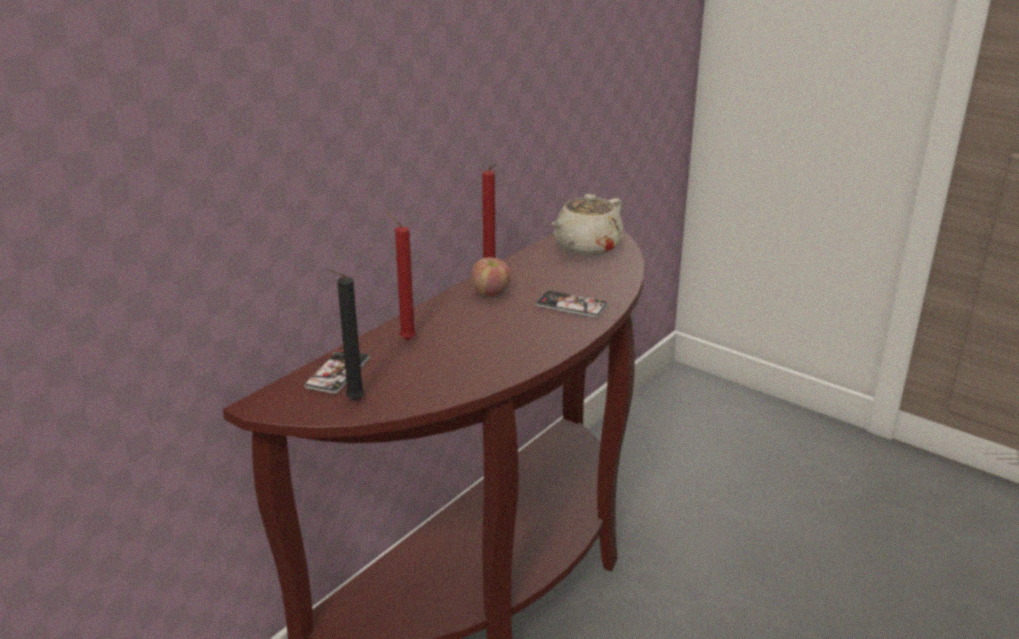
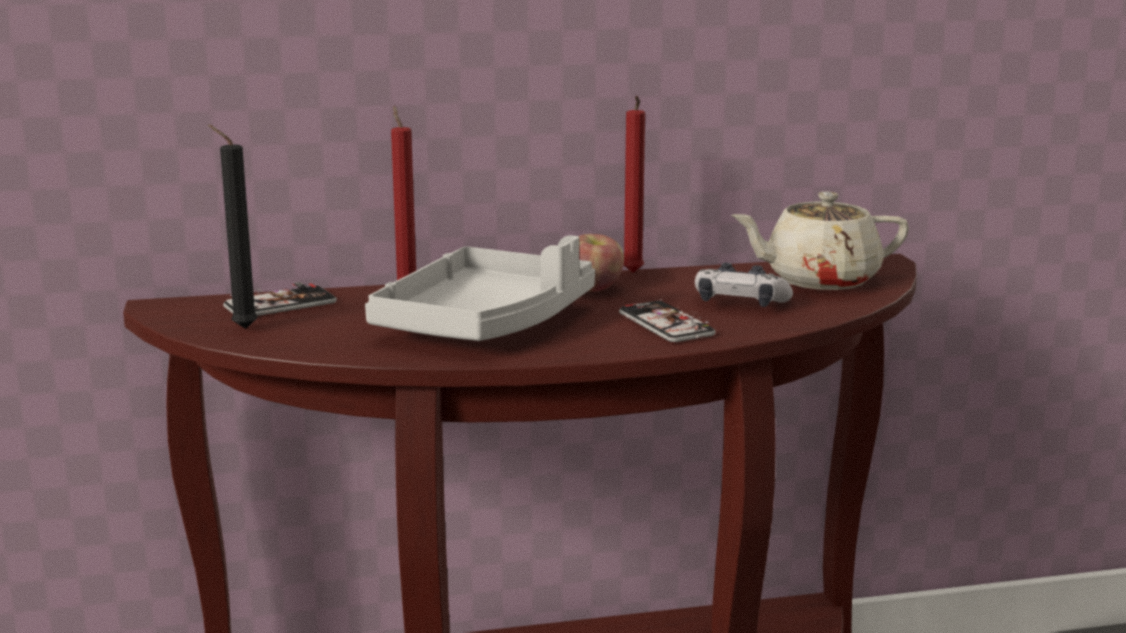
camera: 40 degrees right, 10 degrees down
none -> grey tray [365,235,595,341]
none -> game controller [695,263,793,307]

